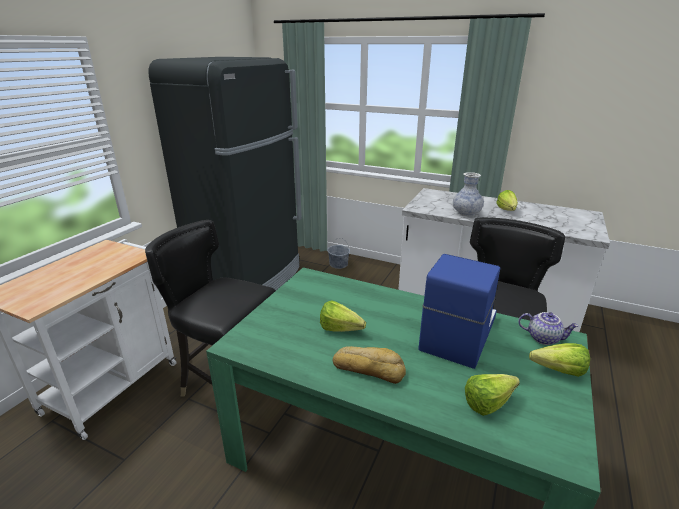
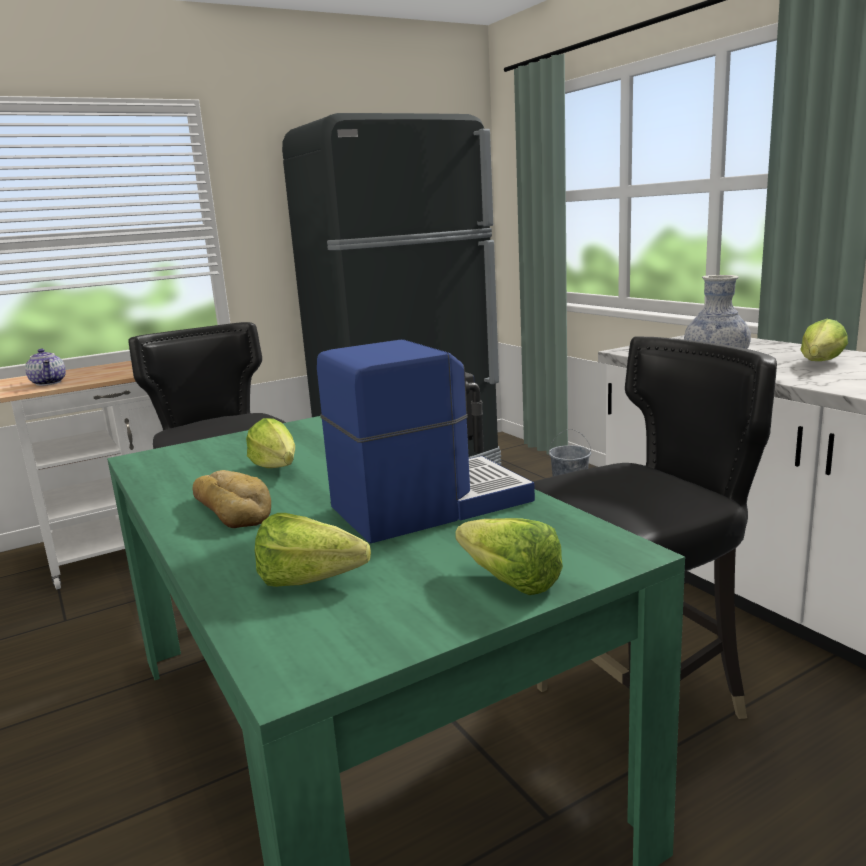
camera: 35 degrees right, 10 degrees down
teapot [518,312,579,345] -> teapot moved to [25,349,66,386]

